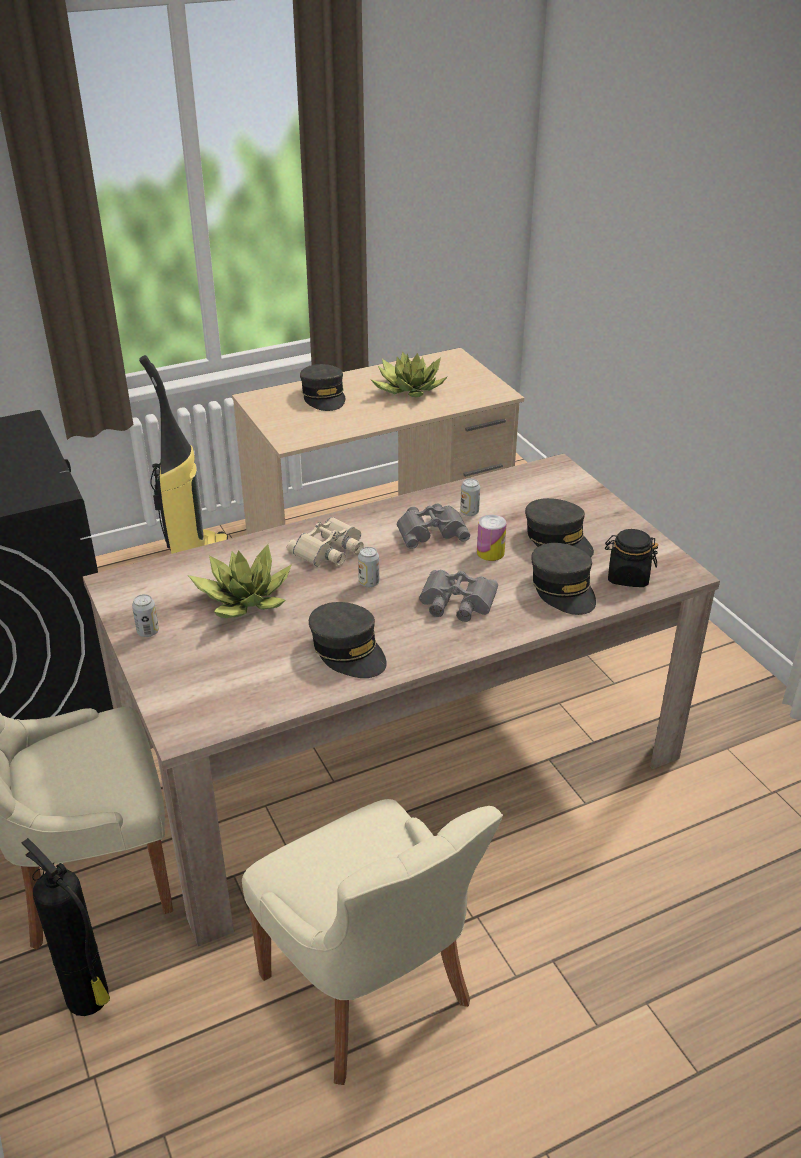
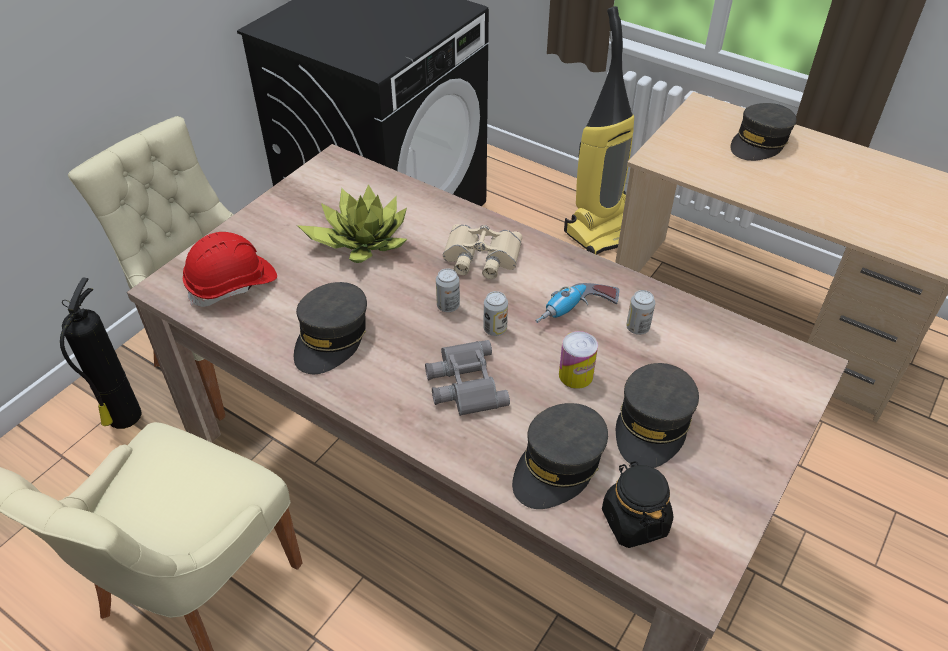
camera: 60 degrees right, 10 degrees up
can [132,594,159,637] -> can moved to [484,291,508,336]
potted plant [370,352,448,397] -> none
grey binoculars [397,504,470,549] -> power drill [536,283,619,323]
none -> red hard hat [183,232,277,307]

